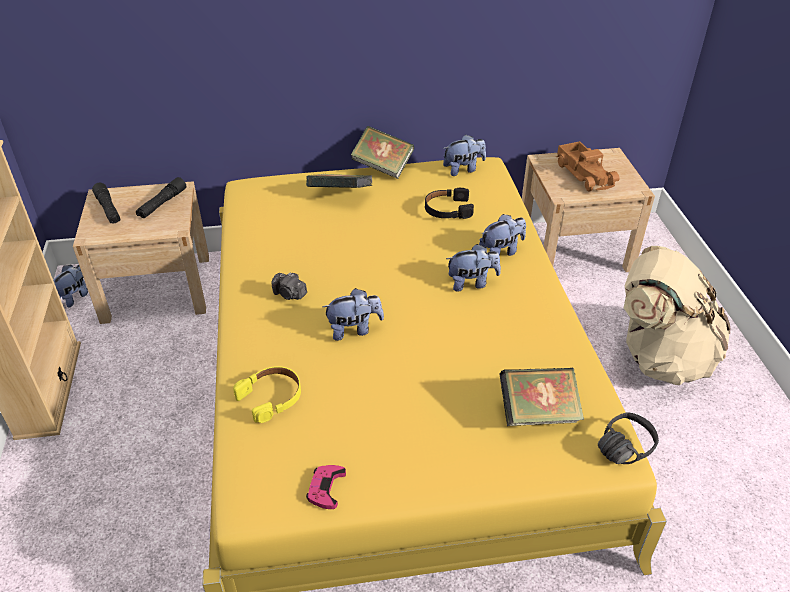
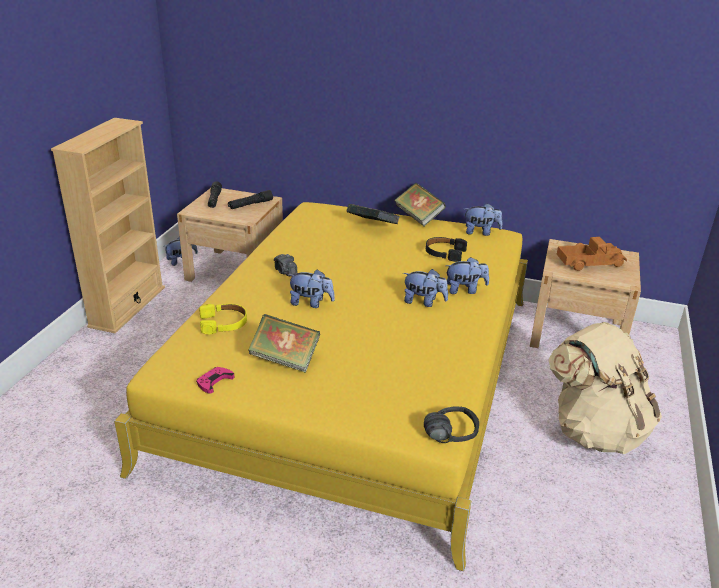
camera: 25 degrees right, 10 degrees down
book [499,368,584,426] -> book moved to [249,314,320,373]
toy truck [556,141,620,192] -> toy truck turned 105 degrees counterclockwise [557,237,627,271]

